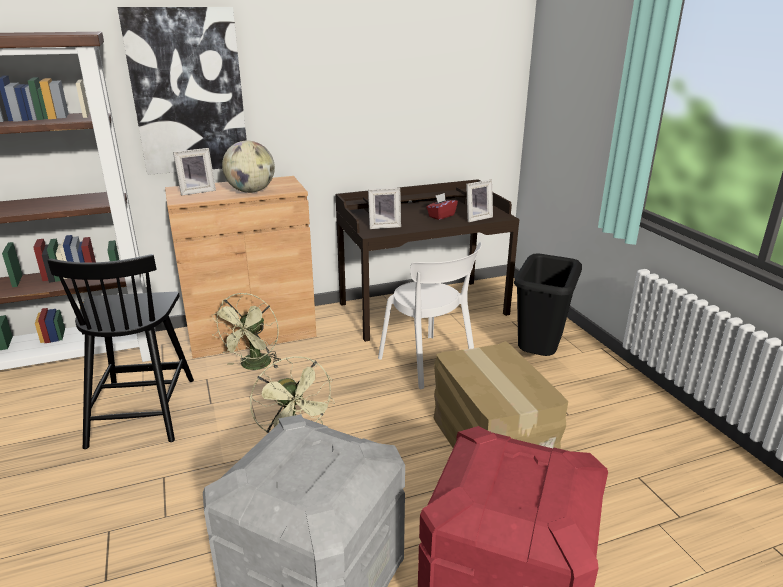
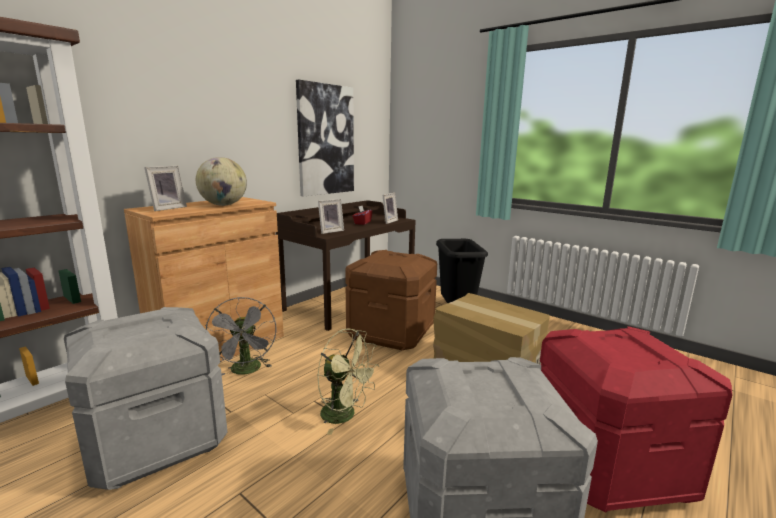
camera: 30 degrees left, 10 degrees down
black chair [48,254,194,449] -> grey storage box [64,307,228,490]
picture [117,7,247,175] -> picture moved to [296,80,354,196]
green fan [212,293,280,370] -> grey fan [205,297,277,375]
white chair [378,242,482,389] -> brown storage box [345,250,437,350]

